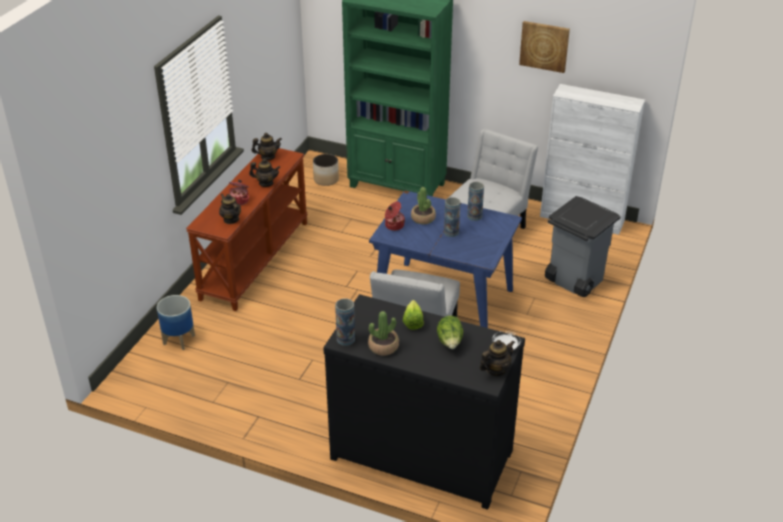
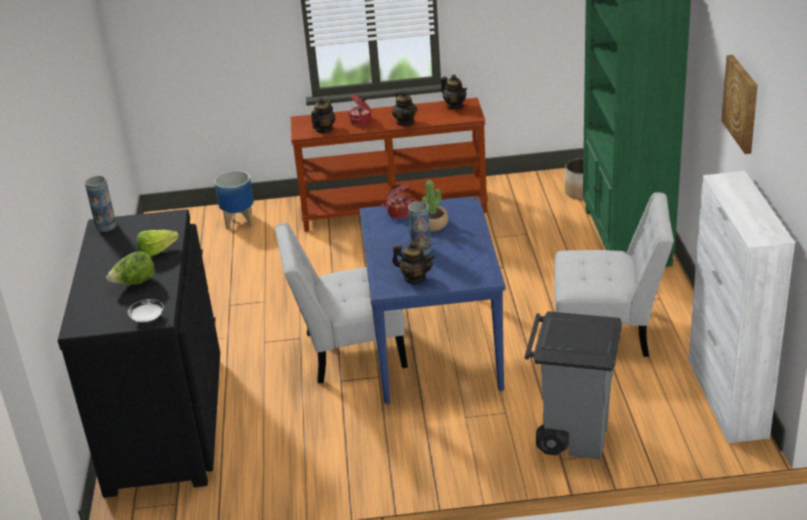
camera: 65 degrees right, 5 degrees down
potted plant [368,311,399,356] -> none
vase [467,182,484,221] -> none
teapot [479,340,515,376] -> teapot moved to [392,241,435,284]

